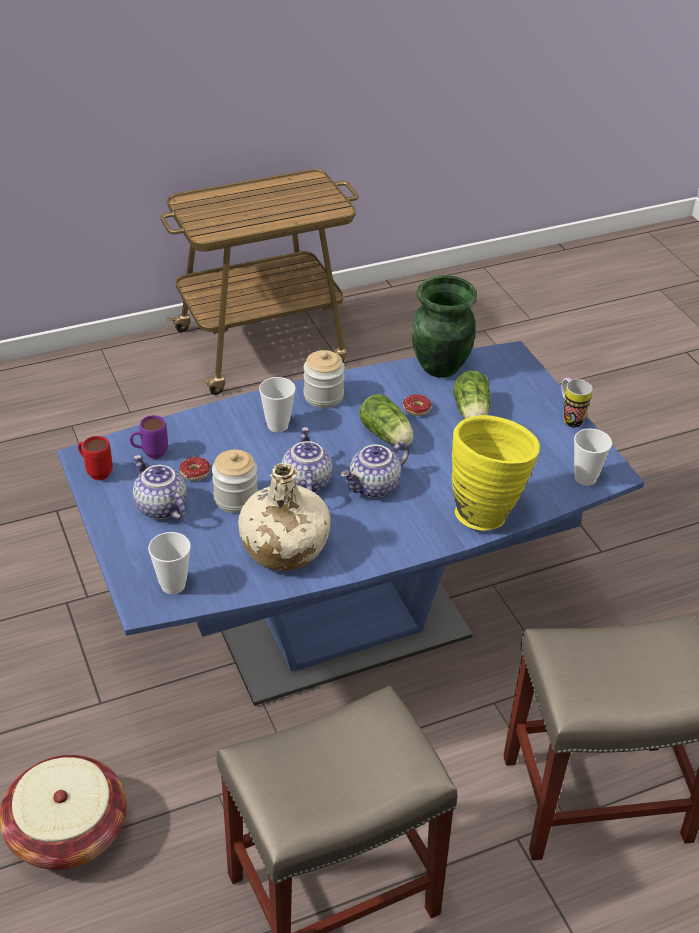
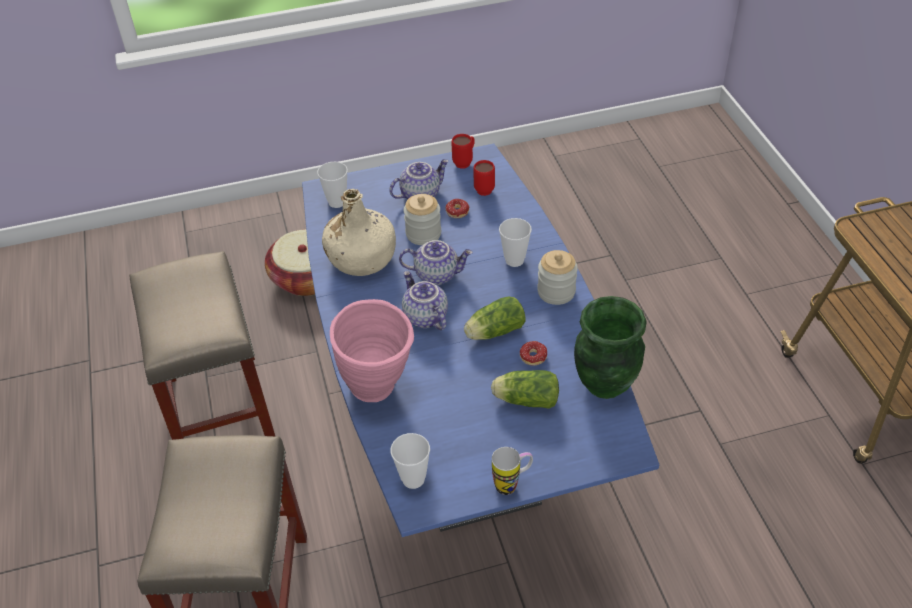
camera: 100 degrees right, 5 degrees up
purple mug [130,415,168,459] -> red mug [473,160,495,196]
yellow vase [452,415,540,531] -> pink vase [330,299,414,402]

